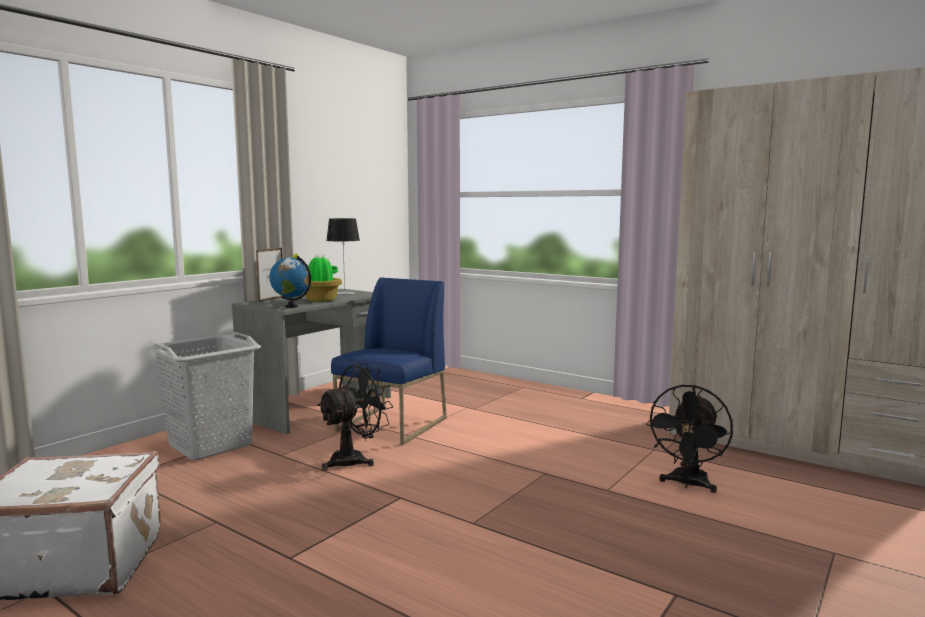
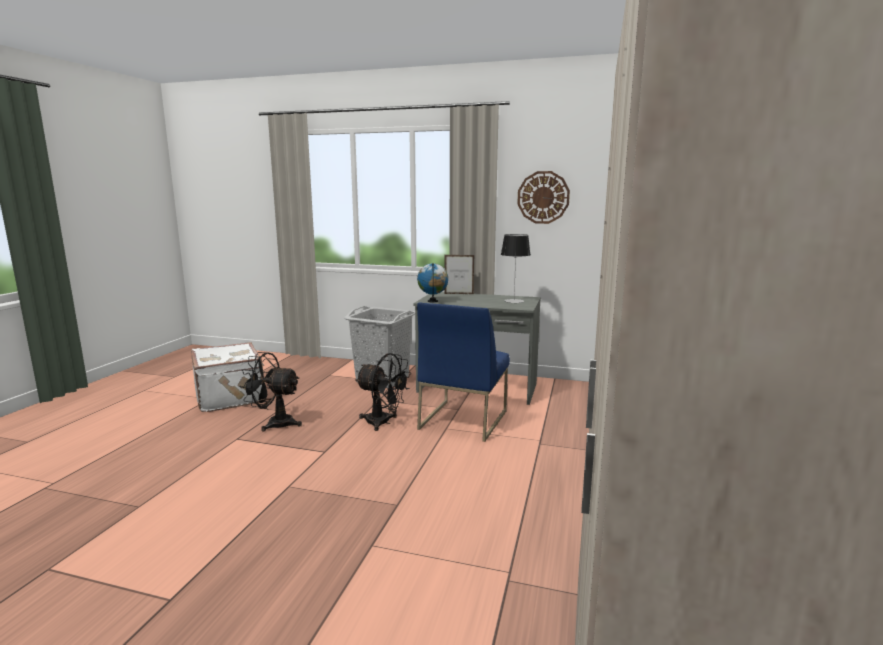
camera: 70 degrees right, 5 degrees up
potted plant [292,253,342,302] -> none
blue chair [331,278,447,445] -> blue chair turned 105 degrees clockwise [417,302,510,442]
black fan [646,385,733,493] -> black fan moved to [240,352,302,432]
none -> wall clock [517,171,570,224]

